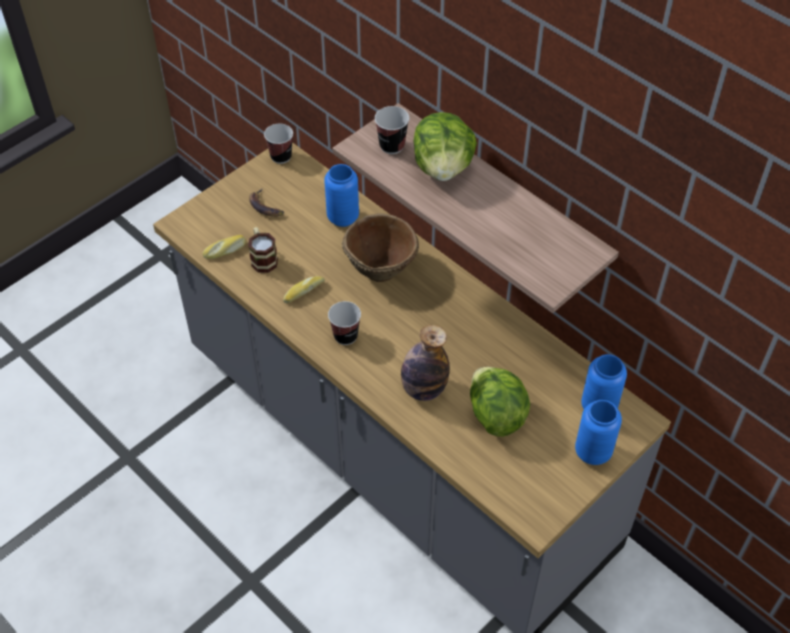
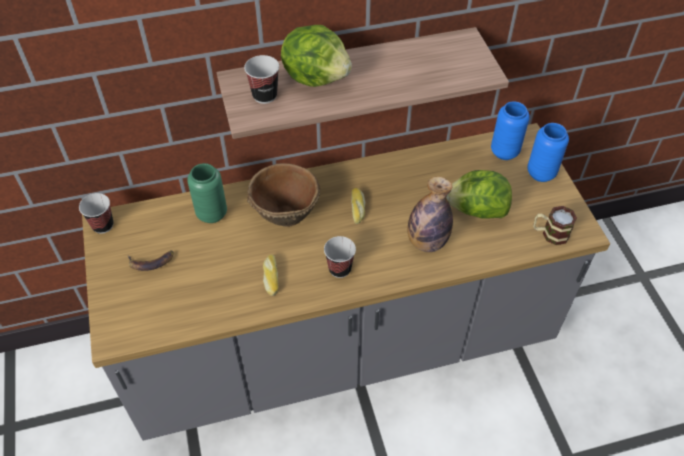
camera: 60 degrees left, 0 degrees up
bread [202,235,247,259] -> bread moved to [351,188,366,224]
mug [248,227,278,273] -> mug moved to [533,206,577,245]
blue vase [324,164,359,227] -> green vase [187,163,227,223]

